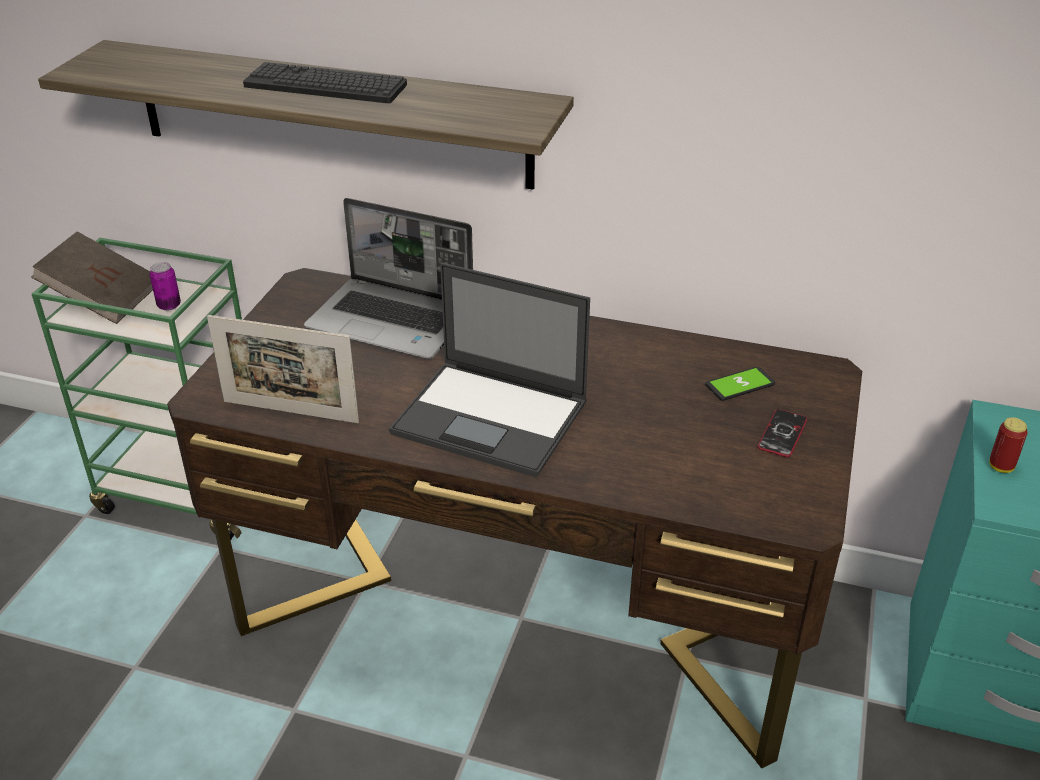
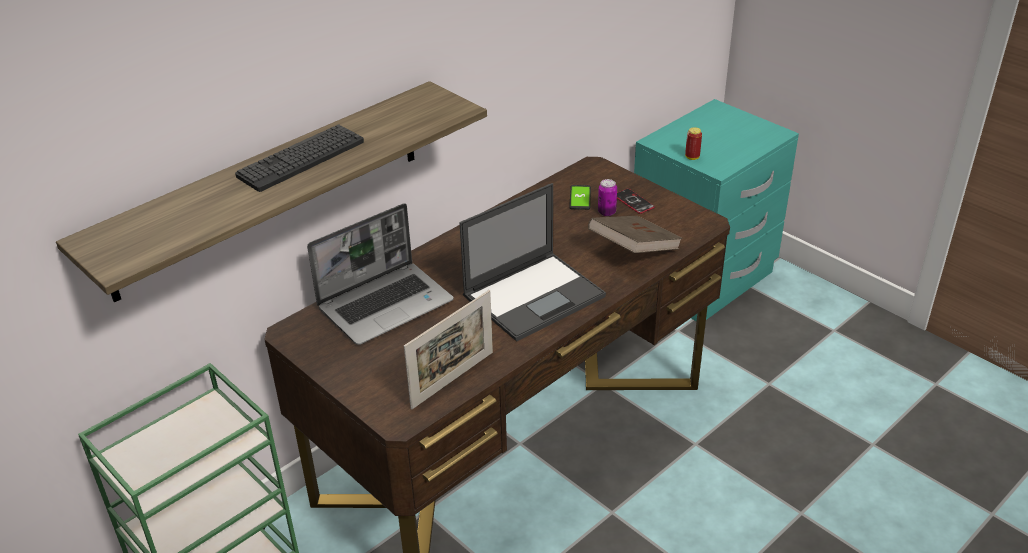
camera: 60 degrees left, 0 degrees up
brown book [31,231,153,324] -> brown book moved to [588,216,683,253]
can [150,262,181,311] -> can moved to [598,179,617,216]

